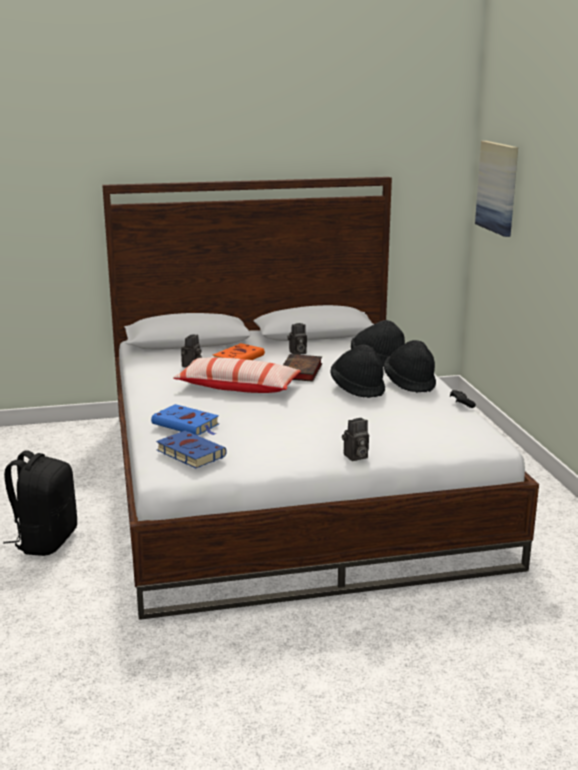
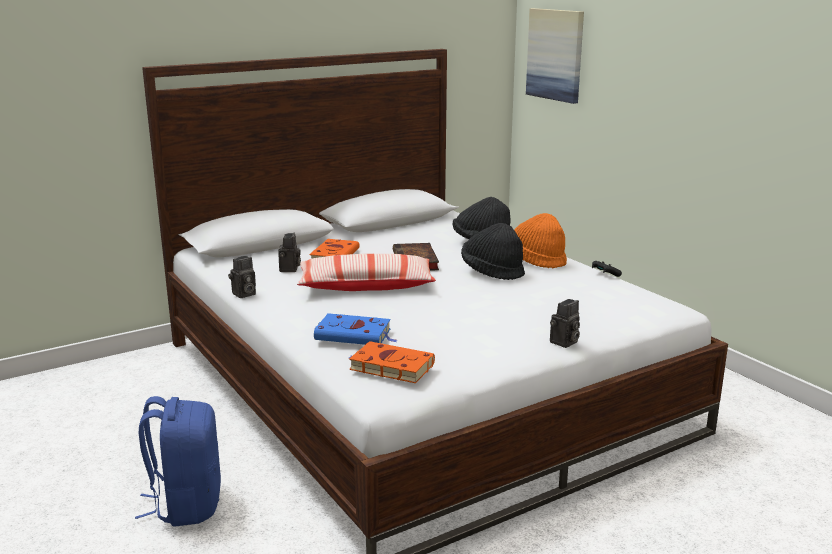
camera: 20 degrees left, 0 degrees up
black backpack [3,450,77,556] -> blue backpack [135,396,221,527]
blue book [156,430,227,468] -> orange book [349,341,435,383]
camera [287,323,307,355] -> camera moved to [228,256,256,298]
black hat [384,340,436,393] -> orange hat [514,213,567,269]

